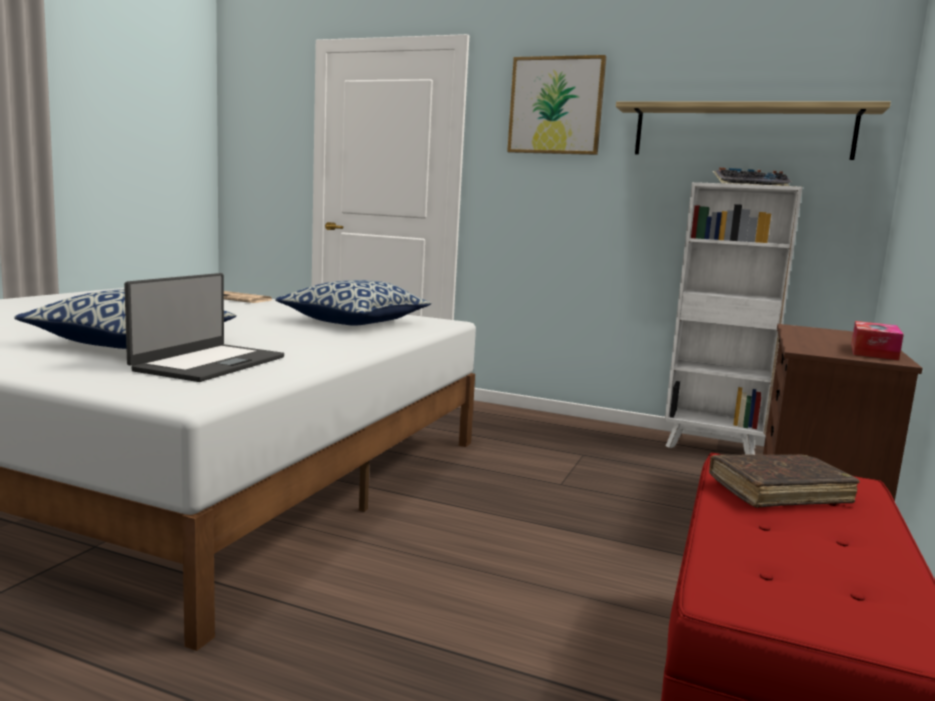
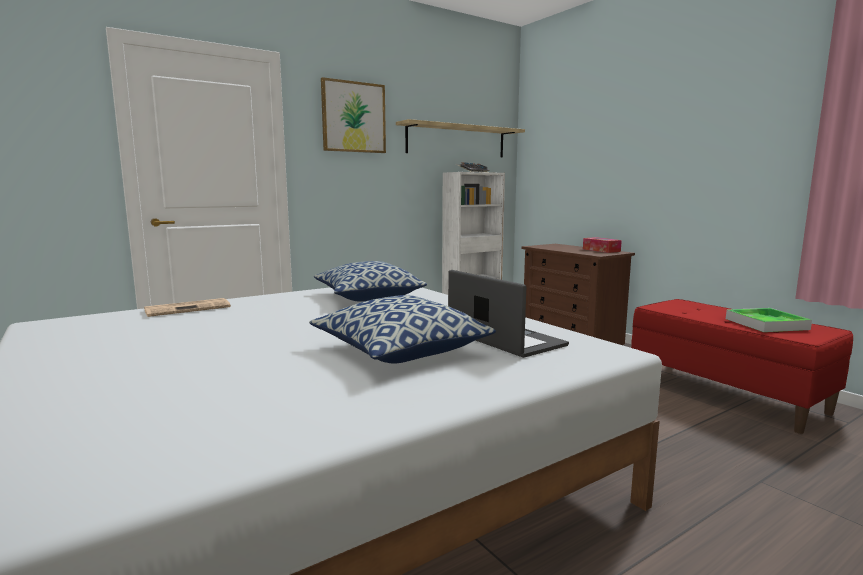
camera: 55 degrees left, 0 degrees up
brown book [709,454,860,508] -> none
none -> tray [726,308,812,332]

